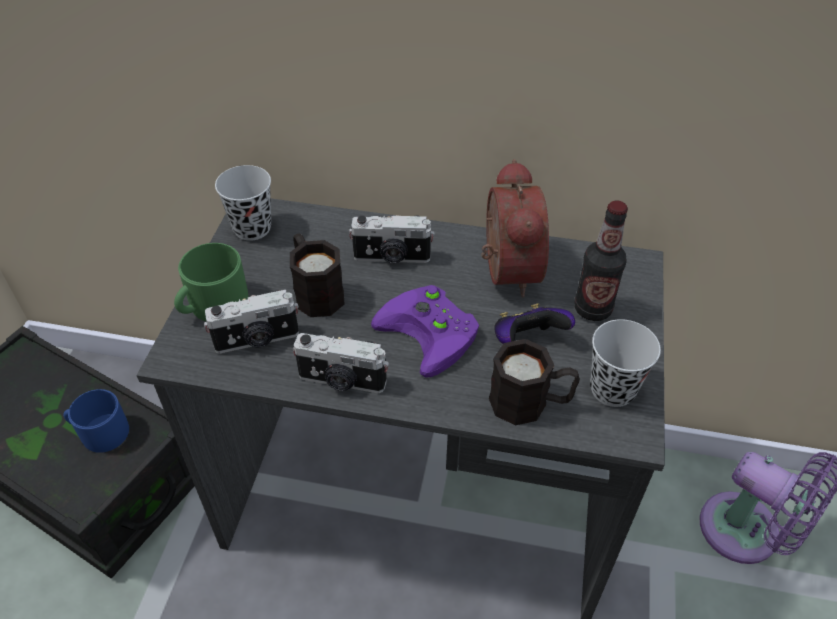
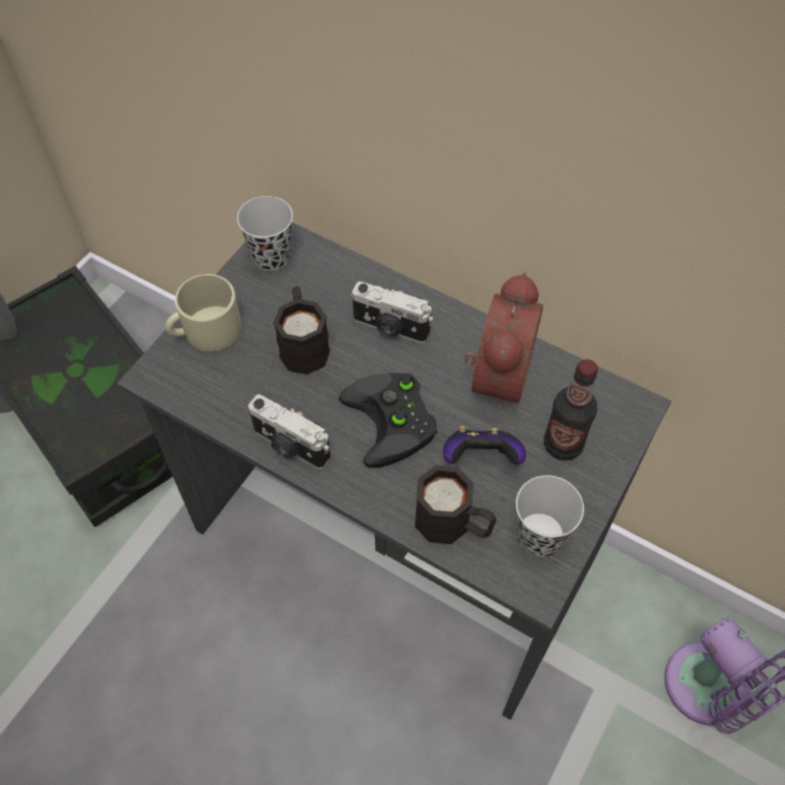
camera: 20 degrees right, 10 degrees up
blue mug [63,389,129,453] -> none
green mug [174,243,249,322] -> beige mug [165,274,241,352]
camera [204,290,299,354] -> none
purple game controller [371,285,479,378] -> black game controller [339,373,437,468]

